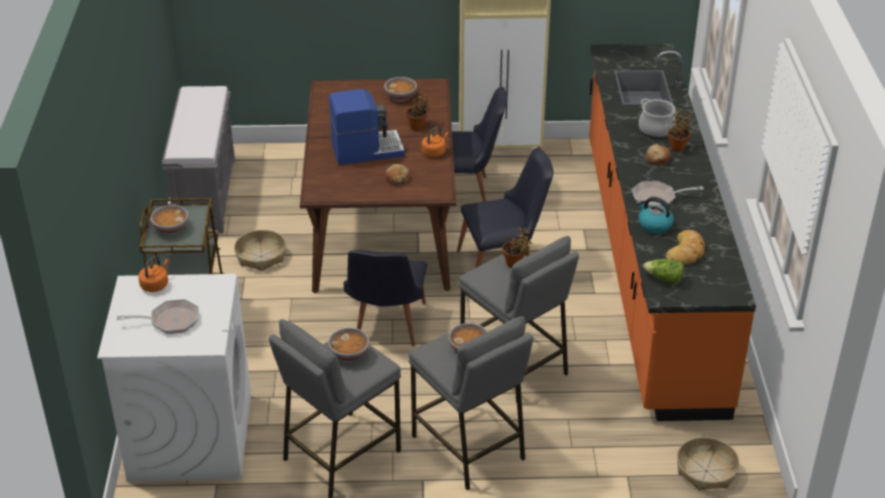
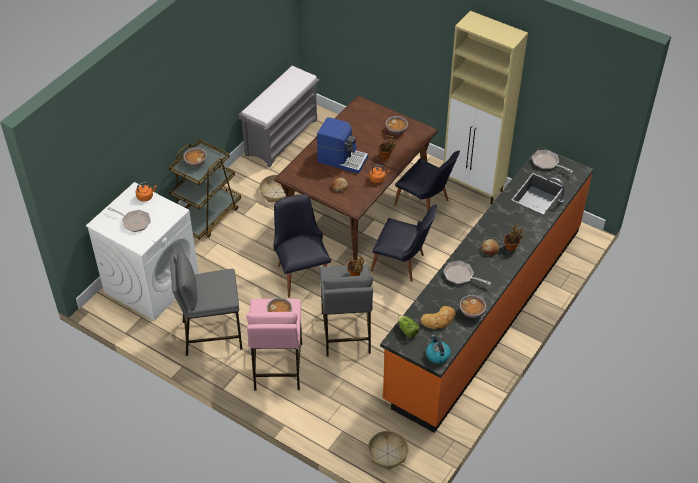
camera: 35 degrees right, 10 degrees up
bowl [328,328,369,362] -> bowl moved to [460,295,486,318]
black chair [344,250,427,346] -> black chair turned 120 degrees clockwise [273,194,331,298]
grey stool [409,316,533,490] -> pink stool [246,299,302,391]
kettle [636,197,674,234] -> kettle moved to [426,335,451,364]
cooking pot [639,98,677,138] -> none
none -> frying pan [532,150,573,173]

